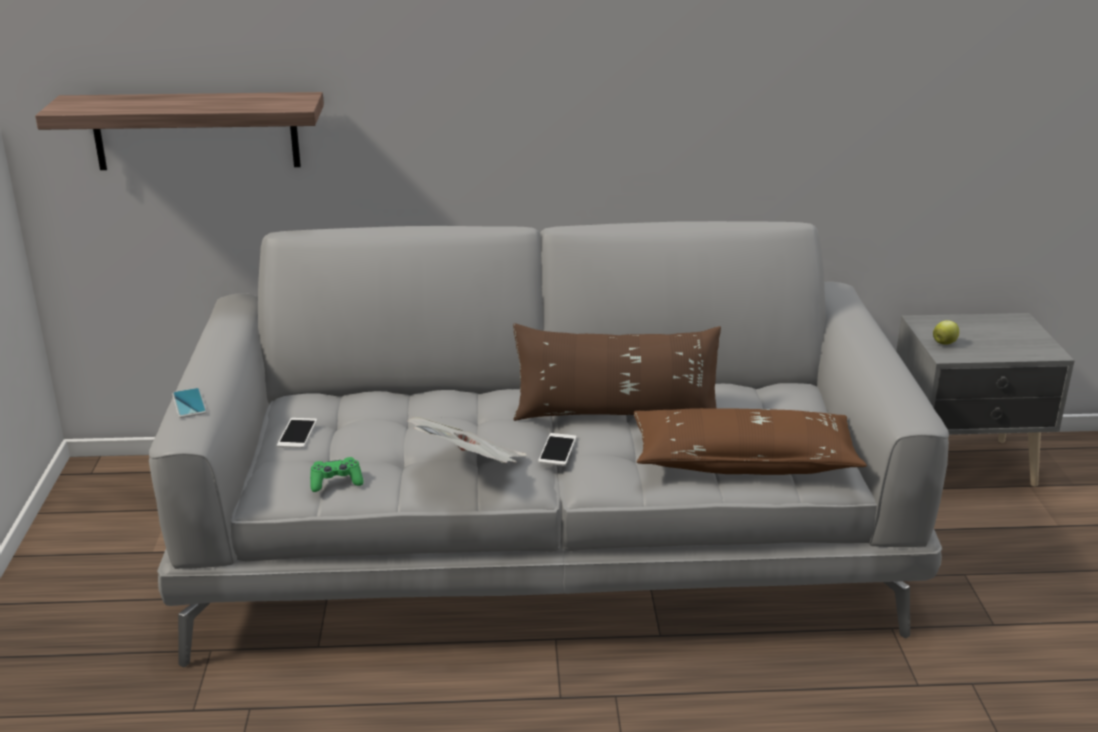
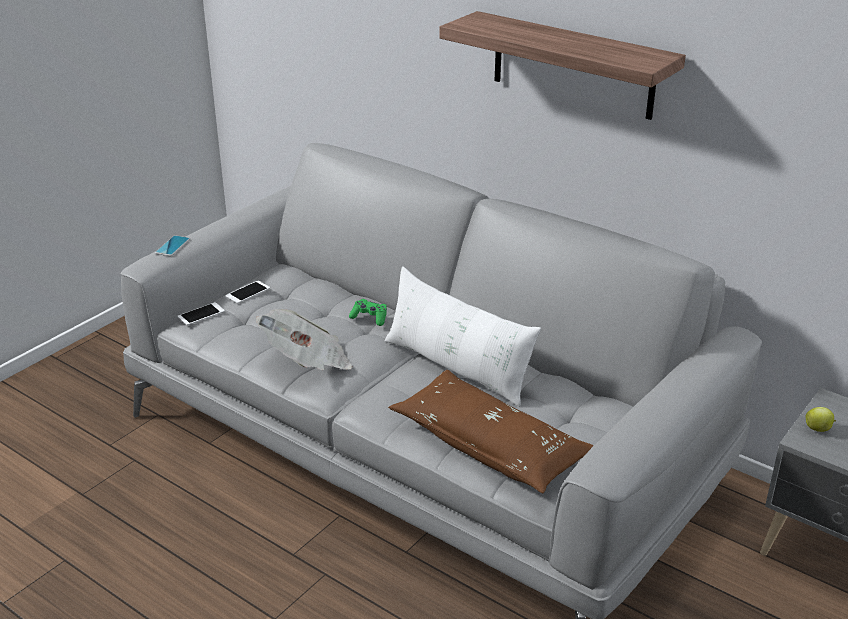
camera: 40 degrees right, 5 degrees up
shelf [35,92,324,170] -> shelf moved to [439,11,686,120]
green game controller [310,457,363,492] -> green game controller moved to [349,299,387,326]
brown pillow [513,323,721,421] -> white pillow [384,266,541,407]
phone [538,433,577,466] -> phone moved to [178,302,225,326]

